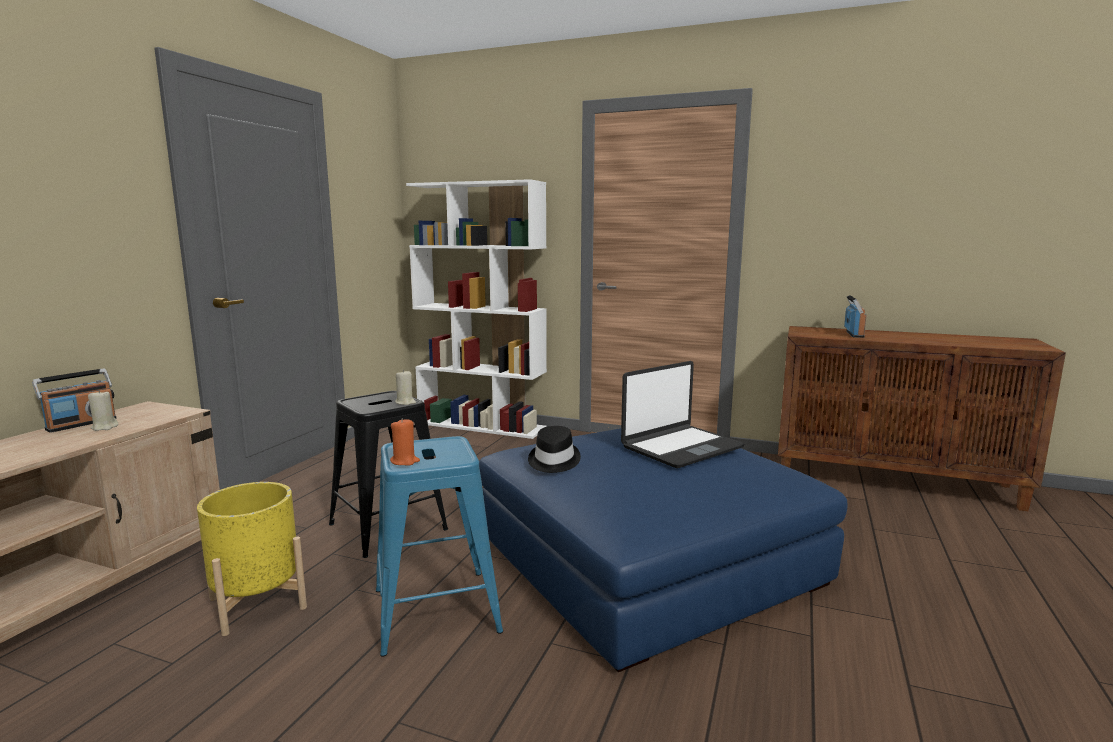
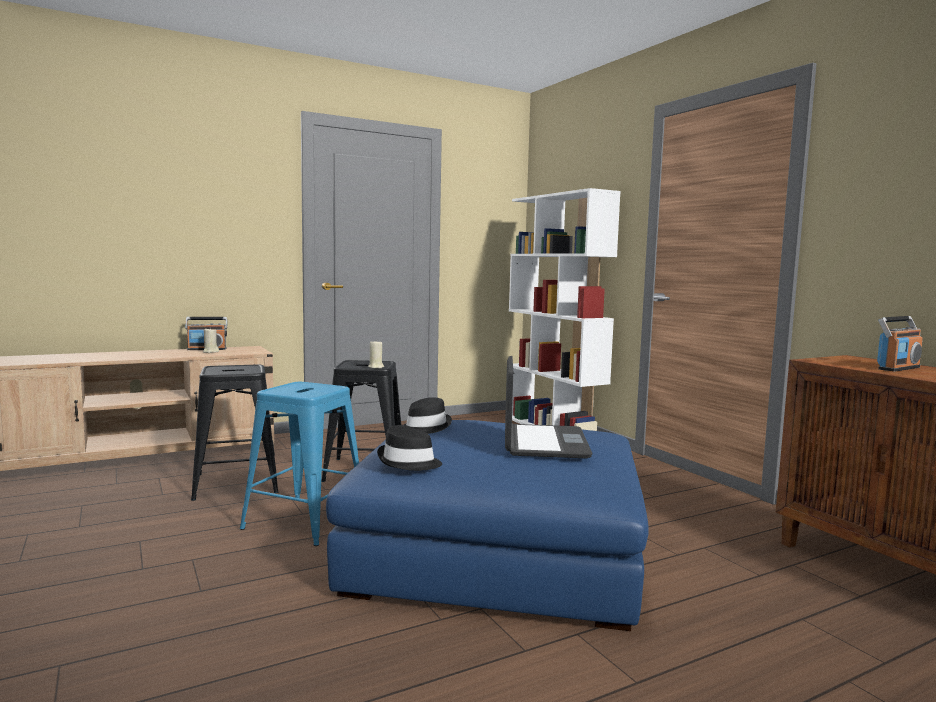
camera: 40 degrees right, 5 degrees down
yellow planter [197,482,307,636] -> black stool [191,365,279,501]
orange candle [390,418,420,466] -> none
laptop [621,361,744,468] -> laptop turned 90 degrees counterclockwise [505,356,593,459]
none -> black hat [377,425,442,471]

